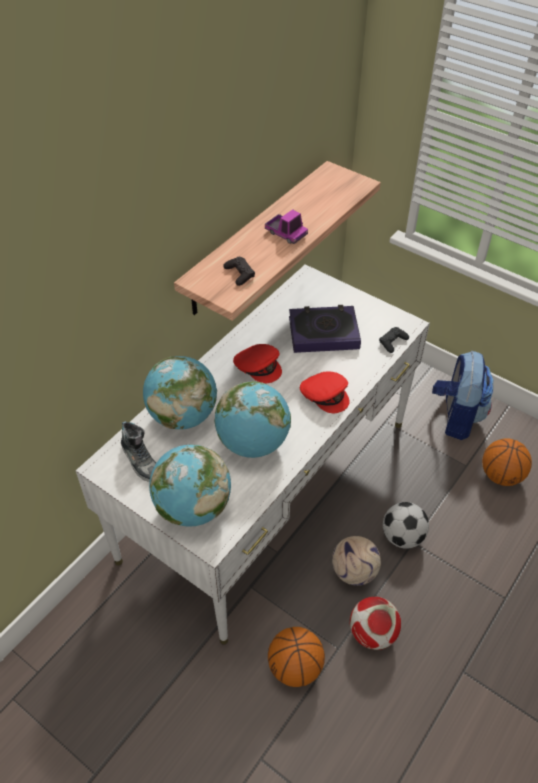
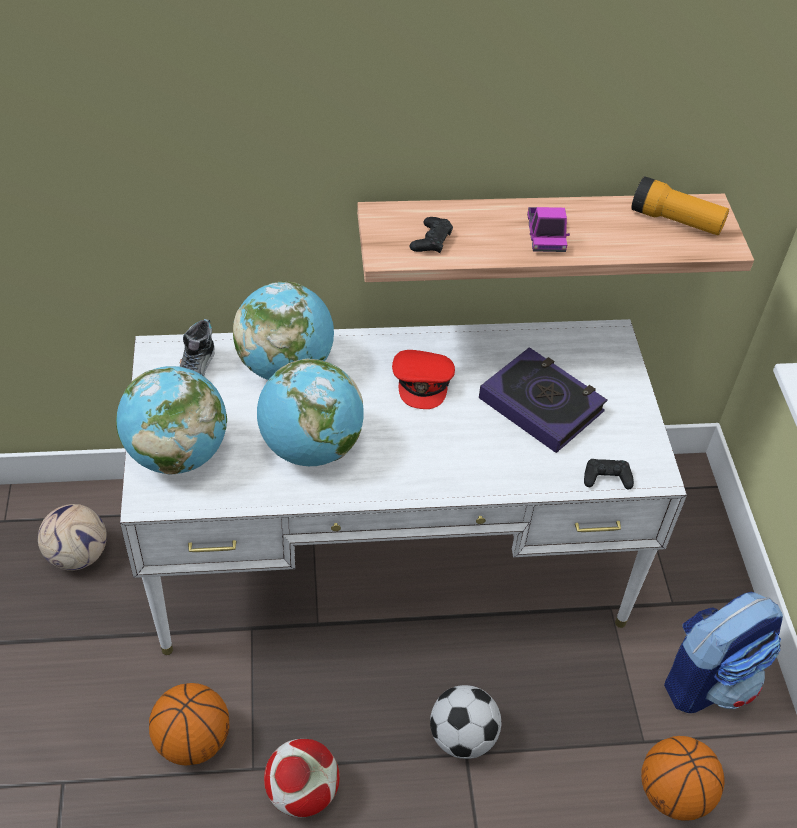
camera: 45 degrees right, 0 degrees up
red cap [300,371,350,413] -> none
football [332,536,381,586] -> football moved to [38,504,107,571]
none -> flashlight [631,176,729,235]

